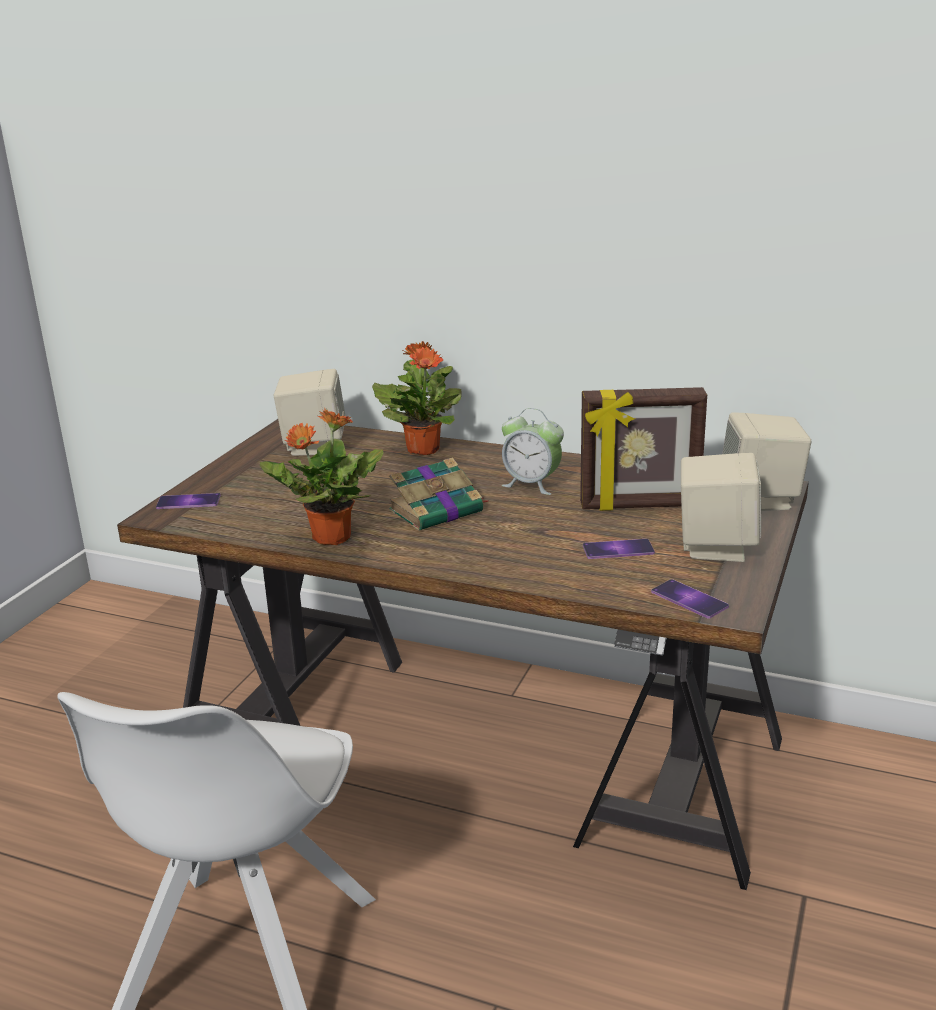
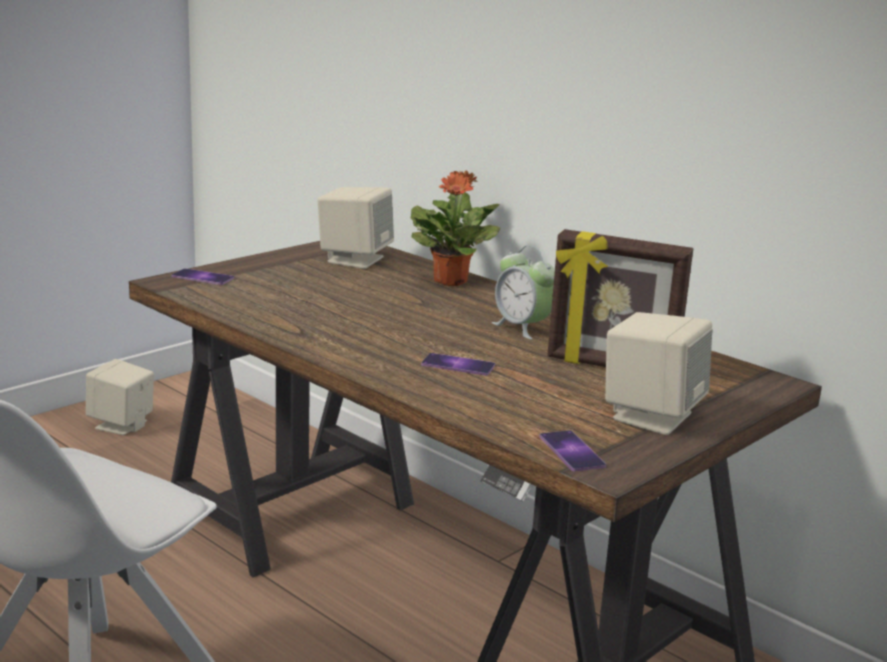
camera: 20 degrees right, 5 degrees down
potted plant [260,409,384,545] -> none
book [389,457,488,531] -> none
phone [583,539,655,559] -> phone moved to [421,353,495,376]
beige speaker [722,412,811,511] -> beige speaker moved to [86,359,154,435]

